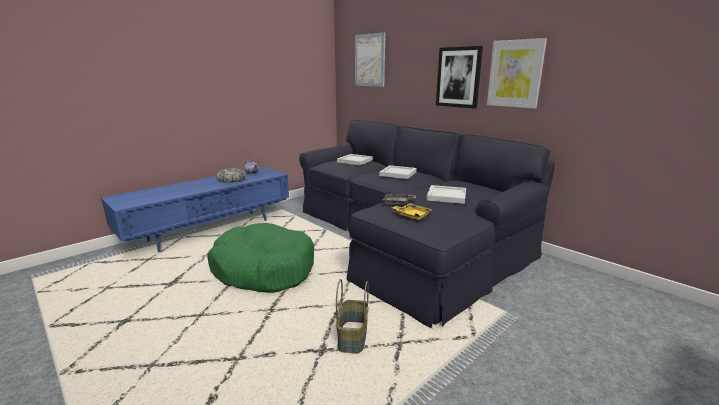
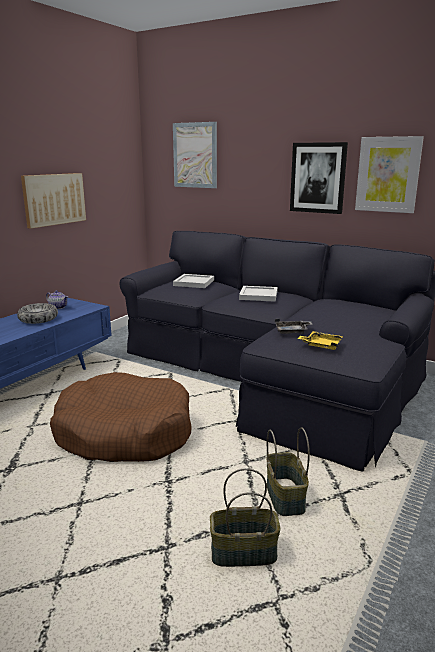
camera: 15 degrees left, 0 degrees up
green dog bed [207,223,314,293] -> brown dog bed [50,372,191,462]
white tray [427,185,466,204] -> none
none -> picture [21,173,86,229]
none -> basket [210,468,280,567]

